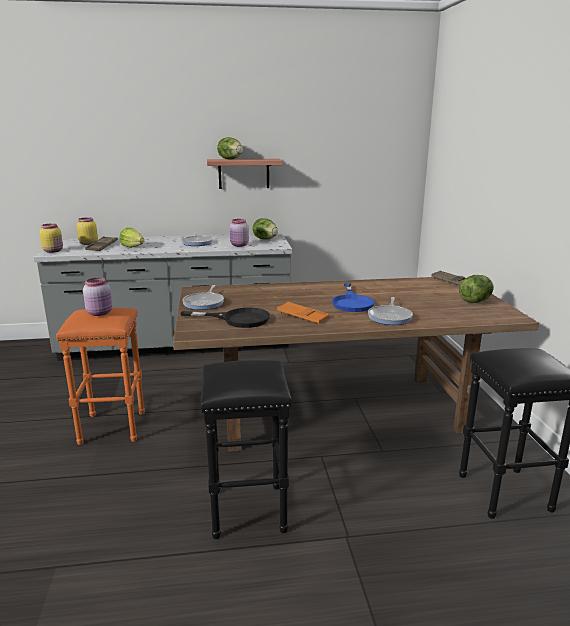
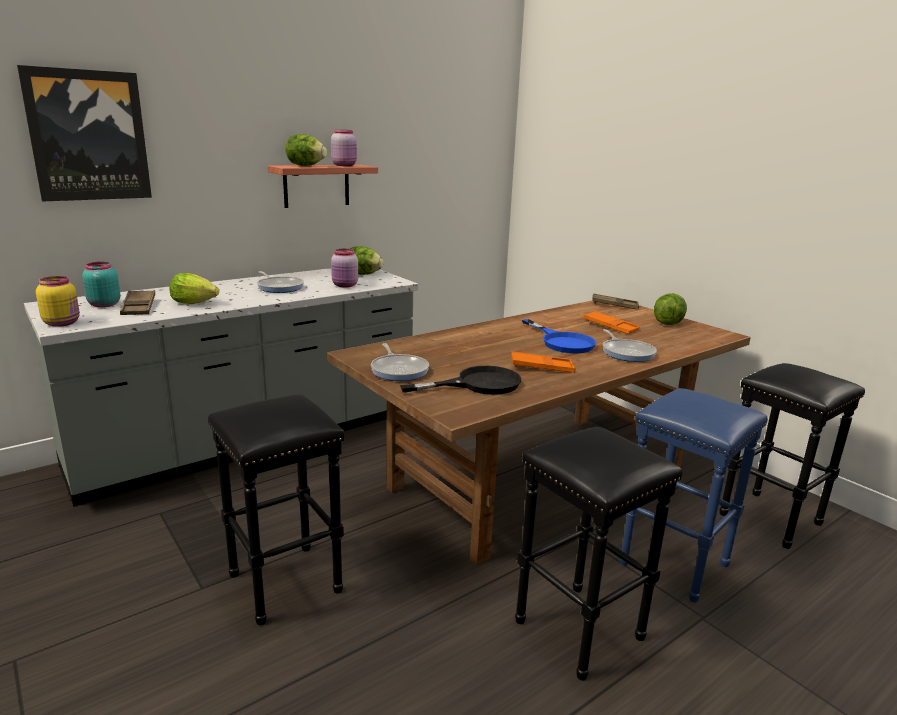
camera: 30 degrees left, 0 degrees up
orange stool [56,308,145,445] -> black stool [208,395,345,625]
yellow jar [76,217,98,245] -> turquoise jar [82,262,120,307]
pink jar [83,278,112,316] -> pink jar moved to [331,130,357,166]
none -> picture [17,65,152,202]
none -> orange tray [584,311,640,334]
none -> blue stool [620,388,768,603]

